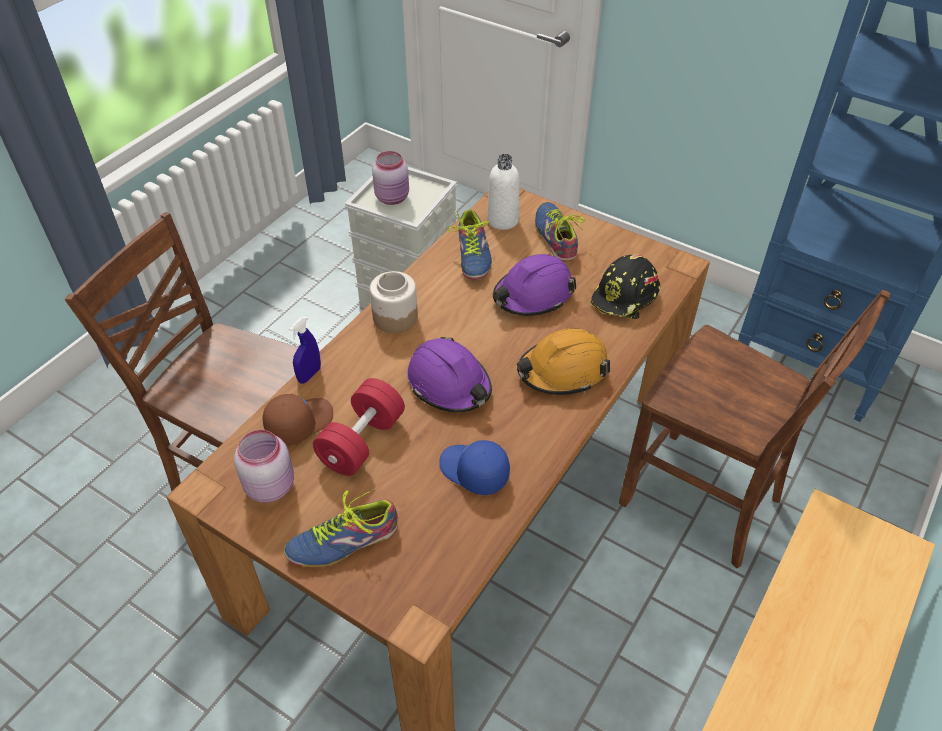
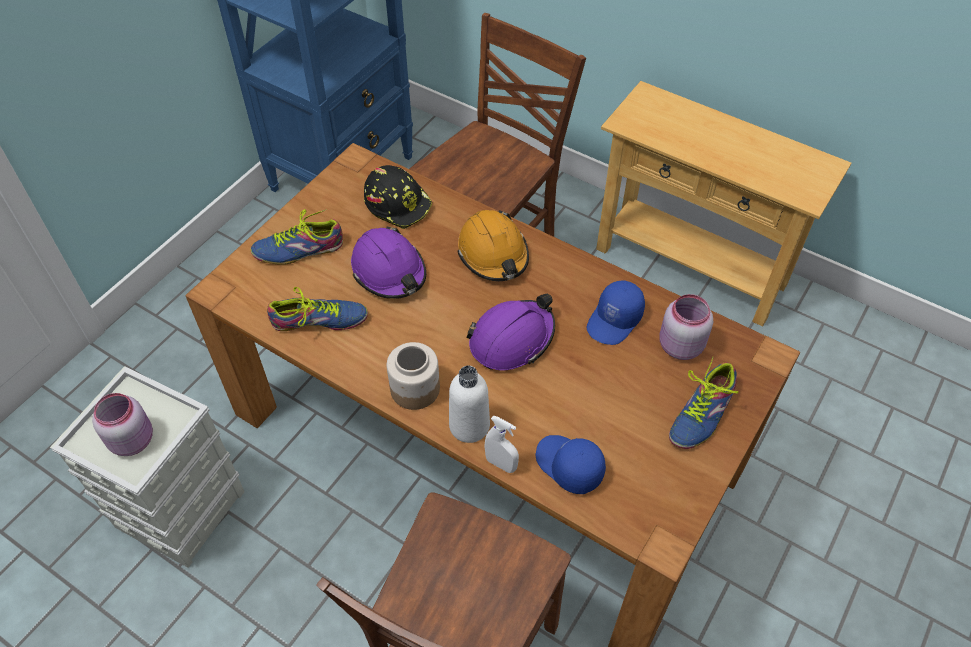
camera: 90 degrees left, 5 degrees up
pink jar [234,430,294,503] -> pink jar moved to [659,294,713,360]
brown cap [262,394,333,446] -> blue cap [536,435,606,494]
shoe [284,487,398,567] -> shoe turned 60 degrees clockwise [669,357,739,449]
blue spray bottle [289,316,321,384] -> white spray bottle [484,416,519,473]
red dumbbell [313,378,405,476] -> none
white bottle [487,154,519,230] -> white bottle moved to [449,366,490,443]

